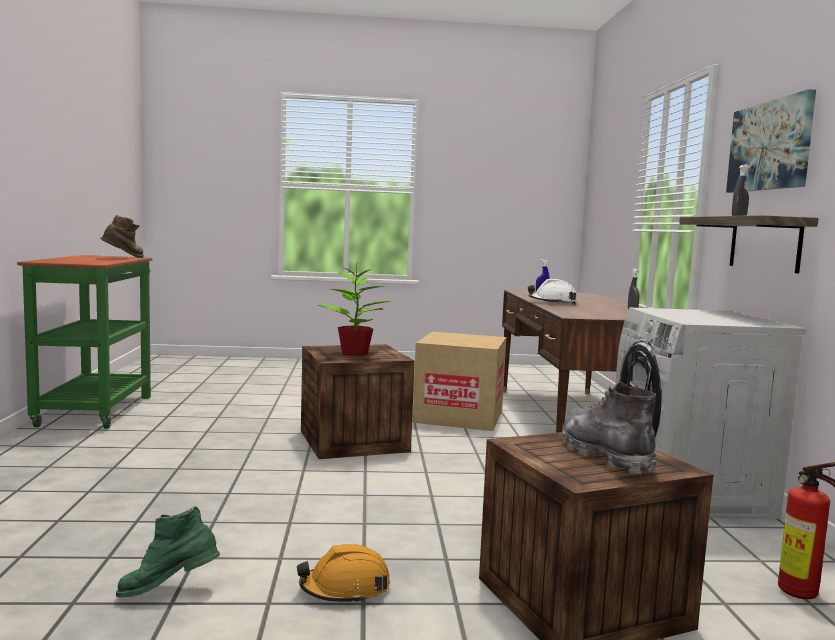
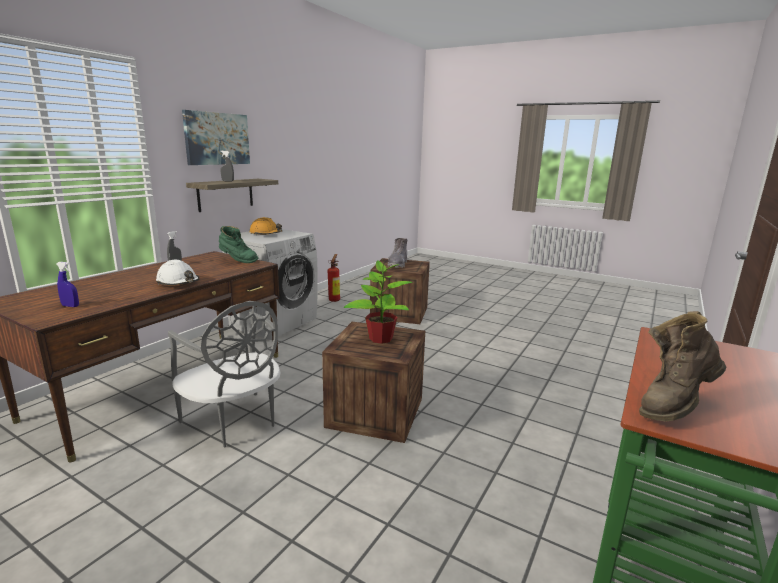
camera: 145 degrees left, 10 degrees up
green boot [116,506,220,598] -> green boot moved to [219,226,258,263]
orange hard hat [297,544,390,604] -> orange hard hat moved to [249,217,282,235]
cardboard box [412,332,506,431] -> grey chair [168,301,280,448]

